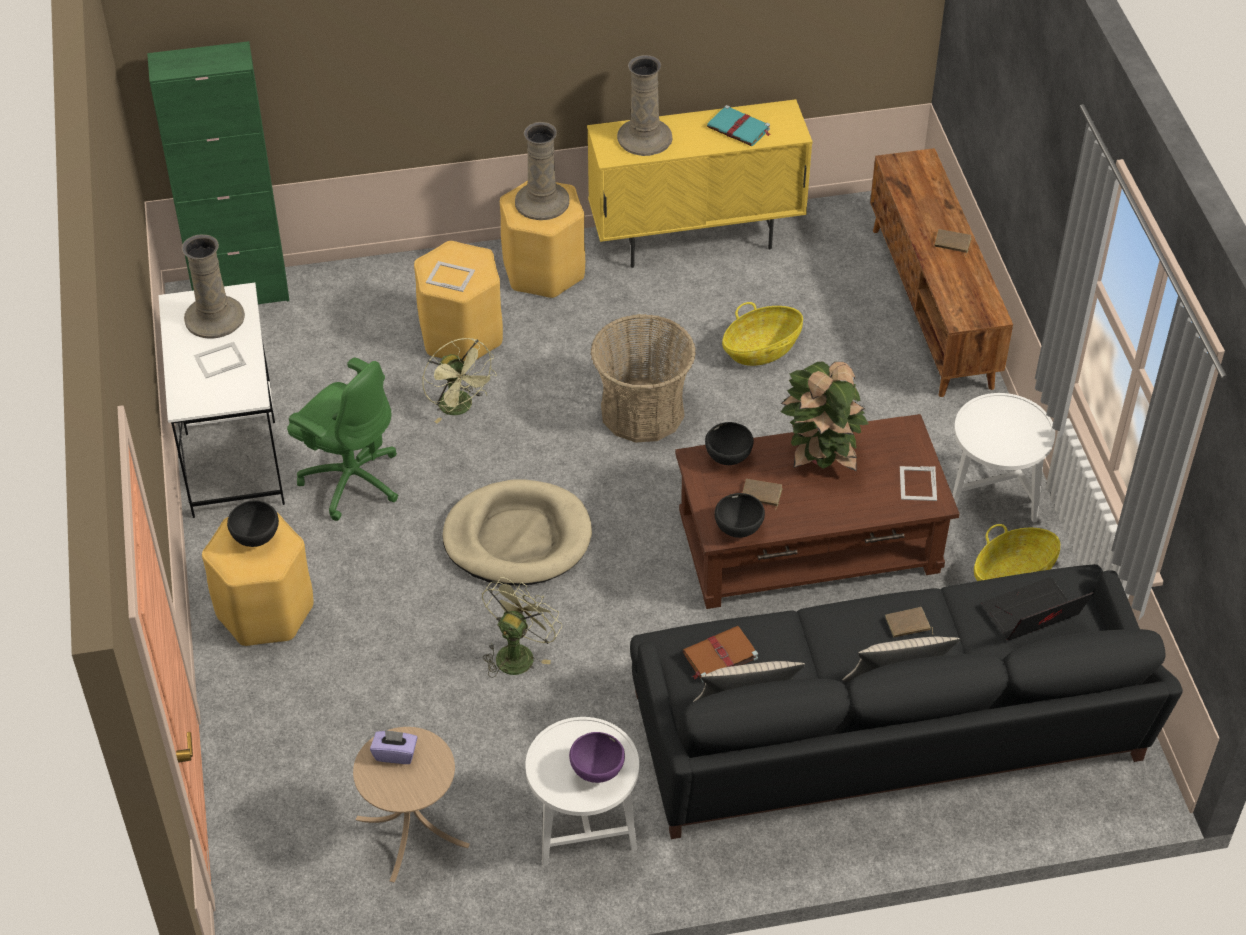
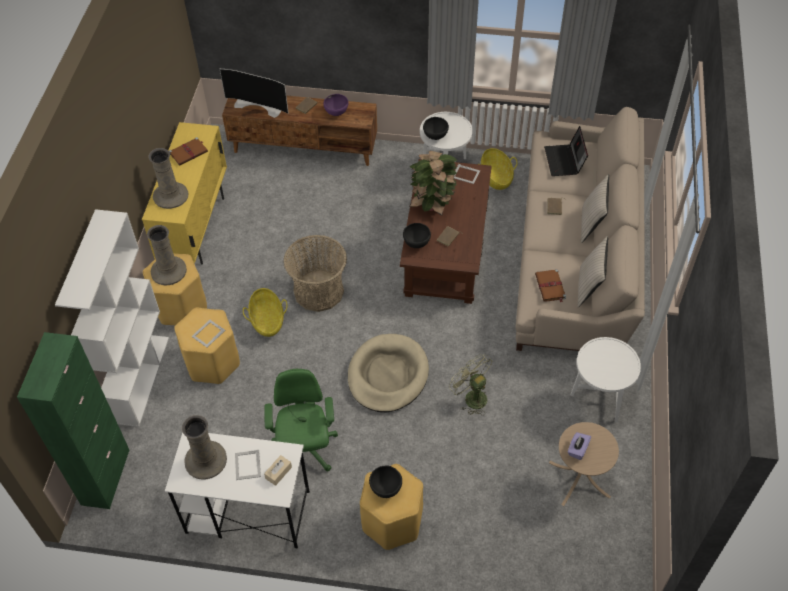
camera: 70 degrees left, 5 degrees up
green office chair [287,358,399,521] -> green office chair turned 60 degrees counterclockwise [264,369,338,472]
green fan [422,338,497,424] -> none
purple bowl [569,732,625,783] -> purple bowl moved to [323,94,349,116]
black sofa [630,564,1183,839] -> beige sofa [515,107,645,351]
turquoise book [707,105,770,147] -> brown book [169,137,208,166]
black bowl [714,493,765,538] -> black bowl moved to [423,117,449,140]
basket [722,302,803,366] -> basket moved to [243,288,287,337]
none -> white bookcase [55,209,169,427]
none -> television [220,69,289,118]
none -> beige tissue box [264,455,292,486]

